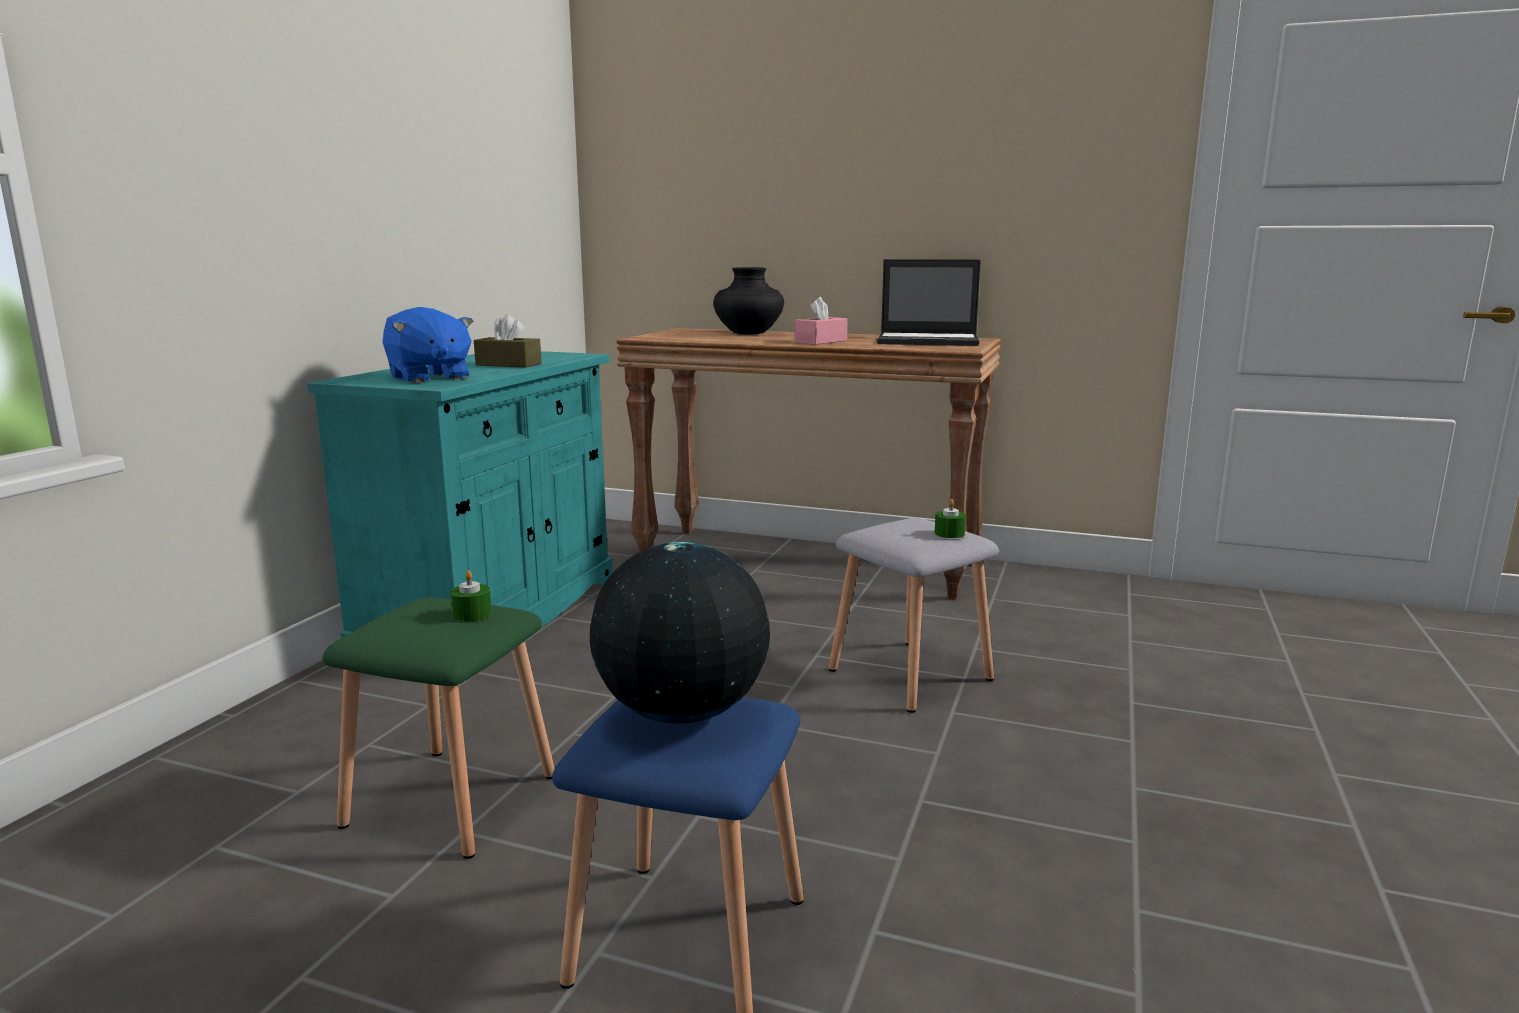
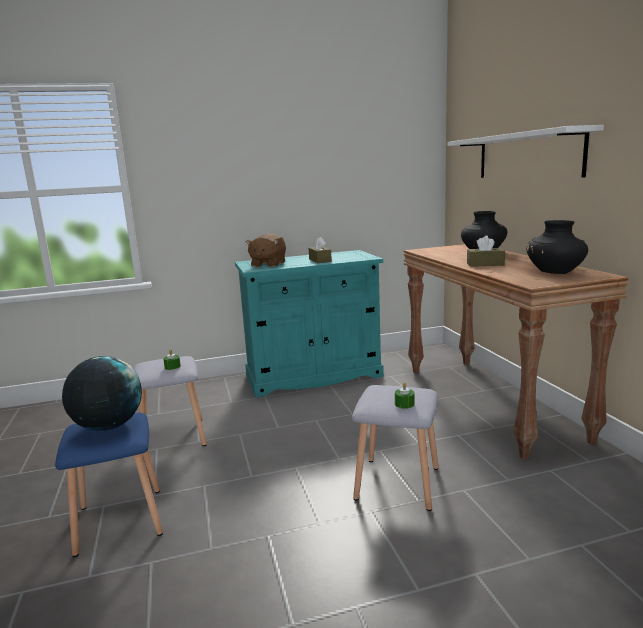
camera: 55 degrees right, 0 degrees up
green stool [322,597,555,859] -> grey stool [134,356,207,456]
blue plush toy [382,307,473,383] -> brown plush toy [246,234,286,267]
pink tissue box [794,297,848,345] -> brown tissue box [467,236,505,267]
laptop [877,259,981,346] -> black vase [526,220,588,274]
none -> white shelf [447,125,604,178]

